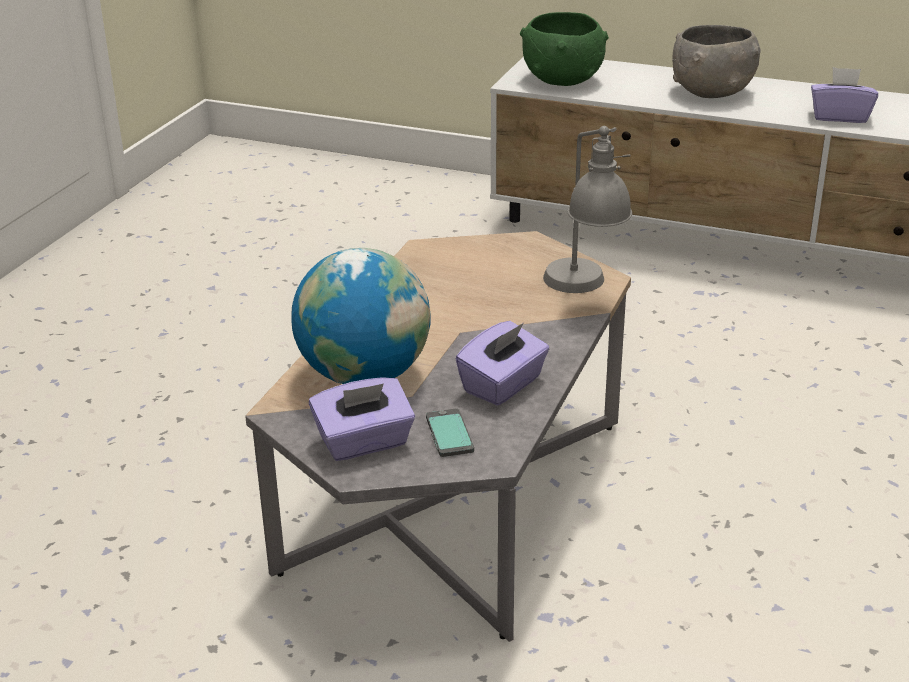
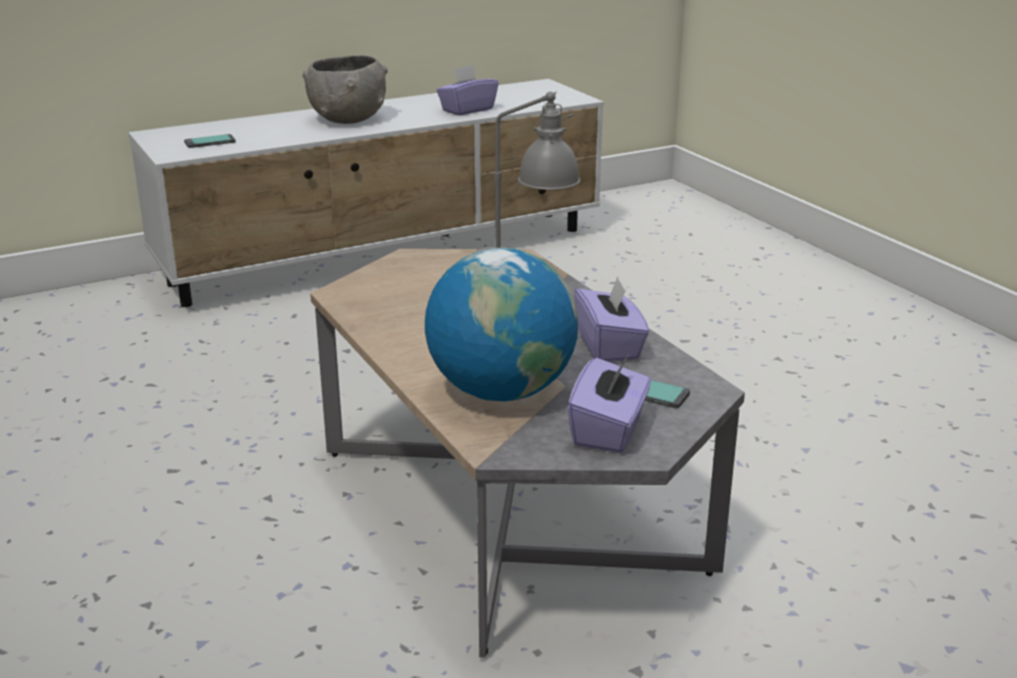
camera: 50 degrees left, 5 degrees down
green bowl [520,12,609,86] -> phone [184,134,236,148]

